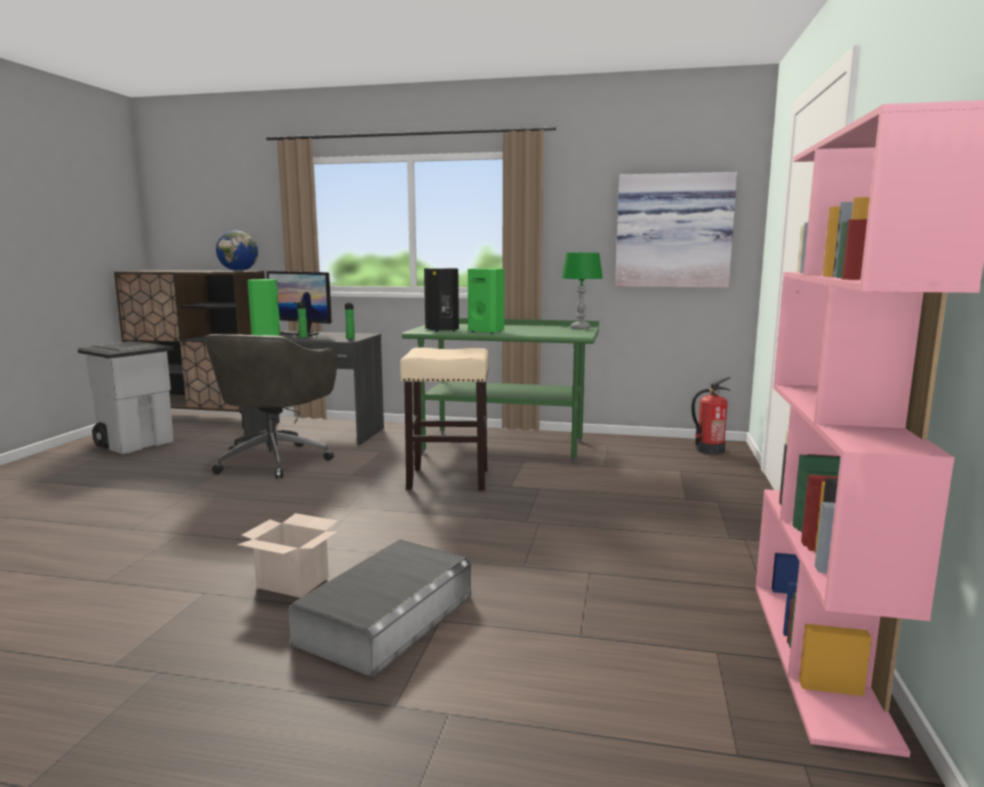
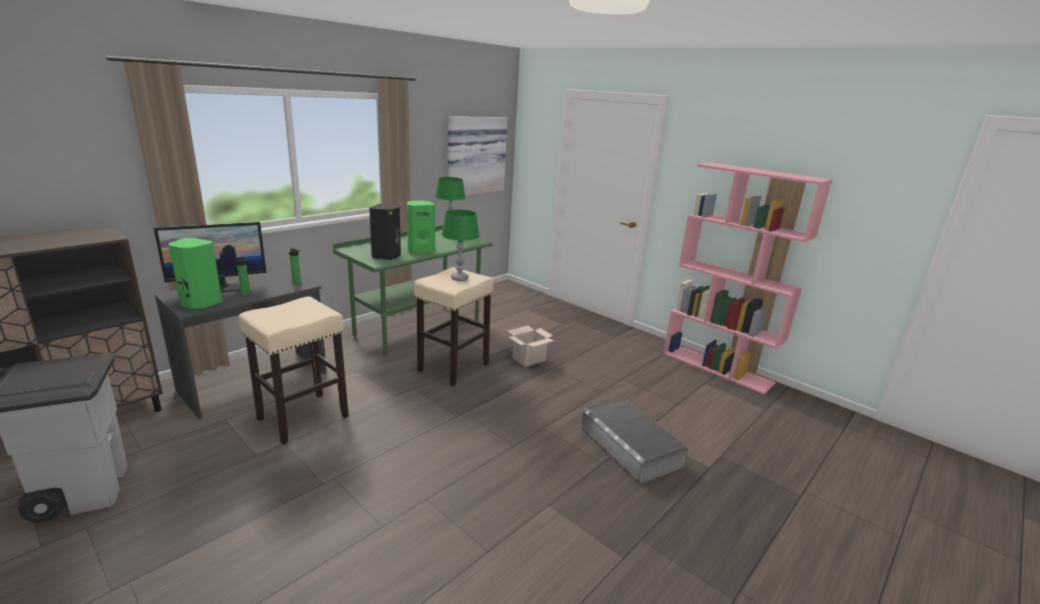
camera: 60 degrees left, 10 degrees up
grey office chair [204,334,338,479] -> beige stool [239,296,349,445]
globe [216,231,258,271] -> none
cardboard box [237,513,338,598] -> cardboard box moved to [508,326,554,367]
fire extinguisher [691,377,731,454] -> none
none -> green table lamp [441,209,479,281]

